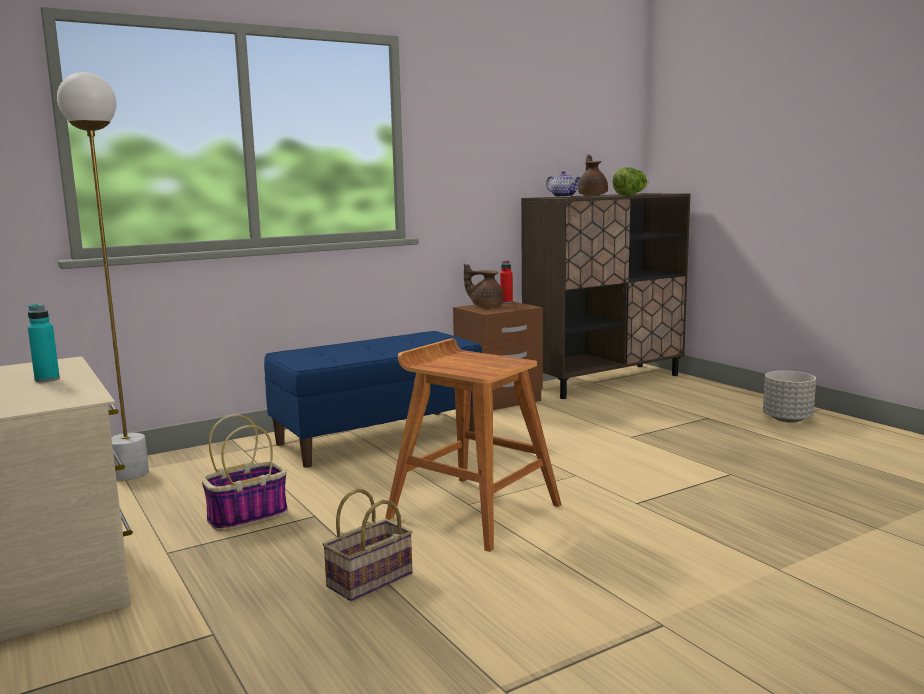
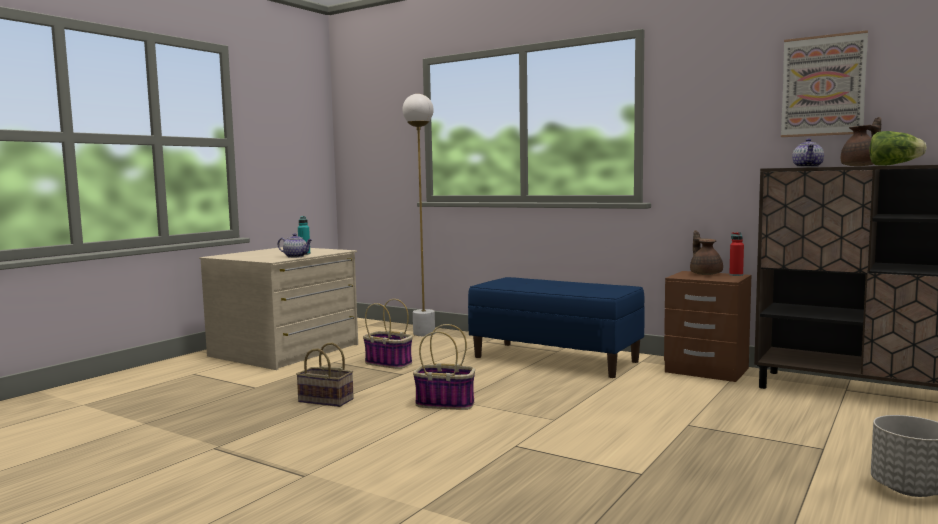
camera: 65 degrees right, 5 degrees down
brown stool [385,339,562,552] -> basket [413,324,475,410]
none -> teapot [278,233,312,258]
none -> picture [781,30,868,137]

